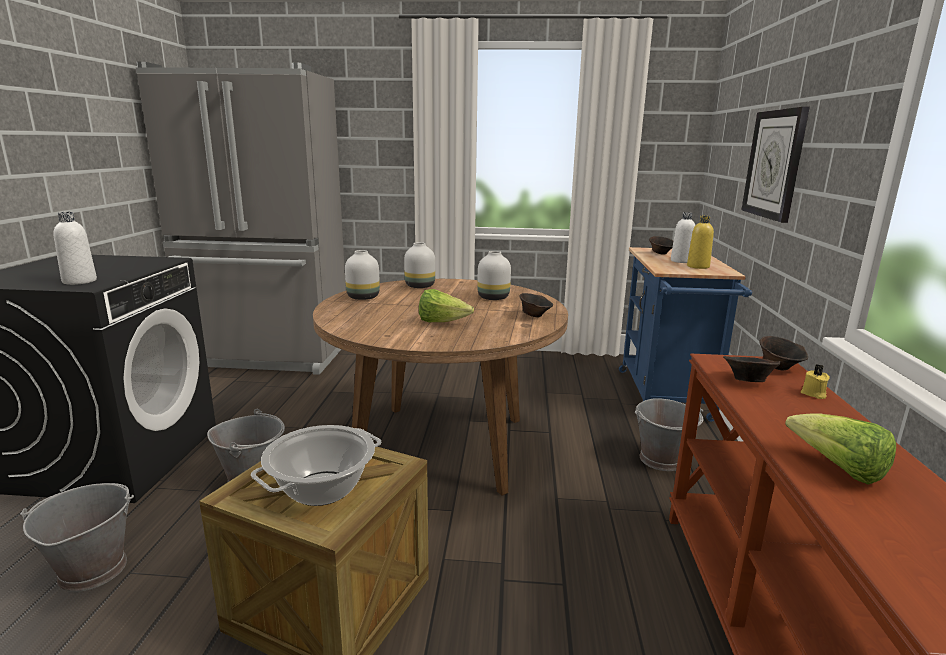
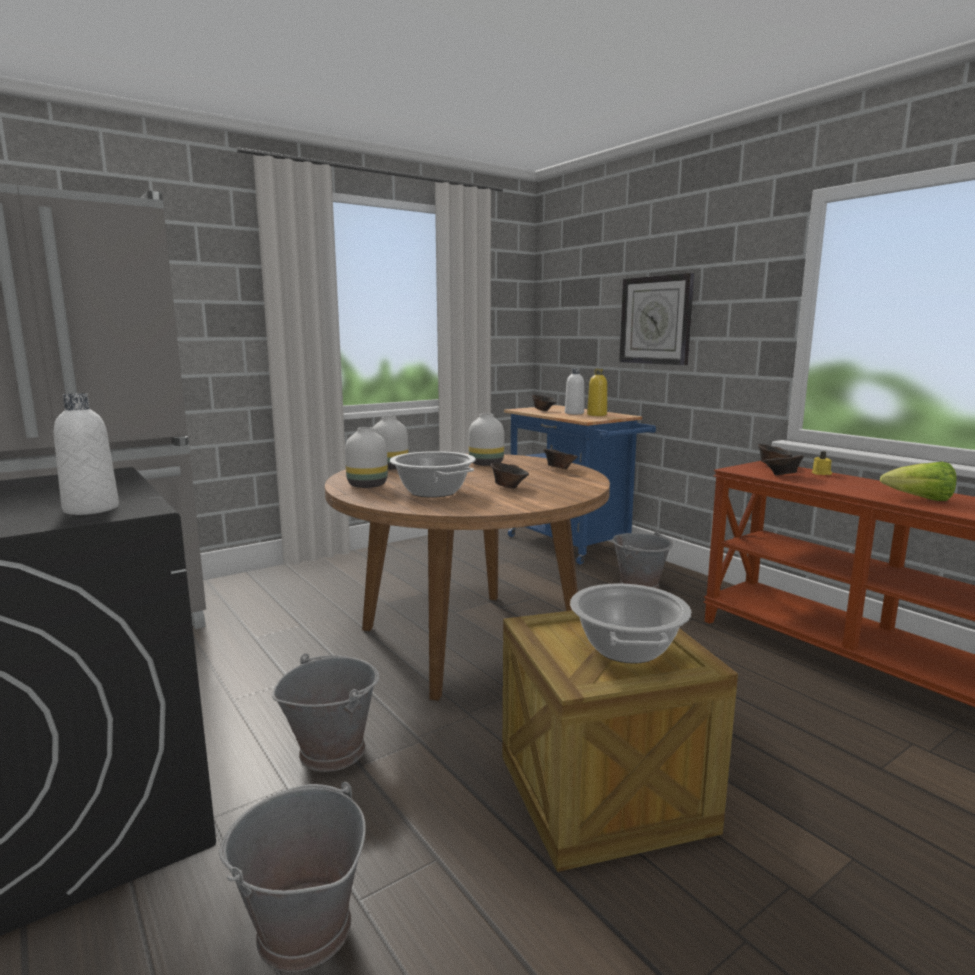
camera: 40 degrees left, 5 degrees down
lettuce [419,289,474,322] -> brown bowl [491,462,529,489]
none -> cooking pot [390,451,476,498]

